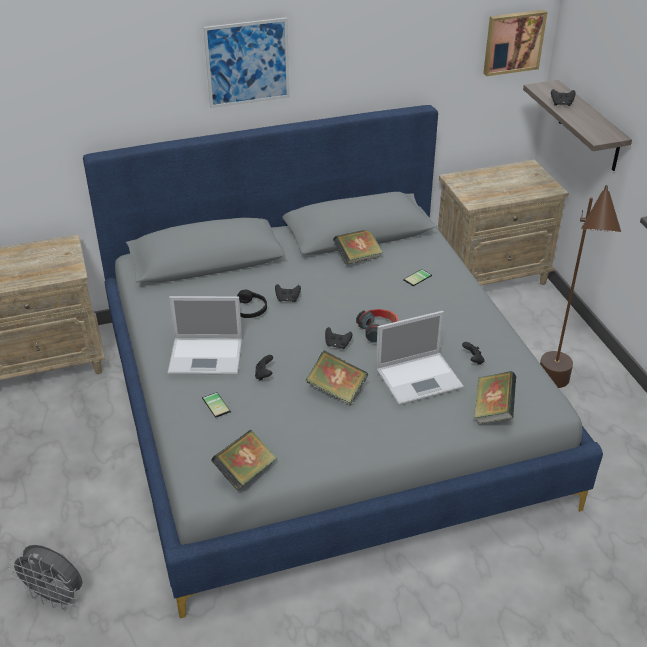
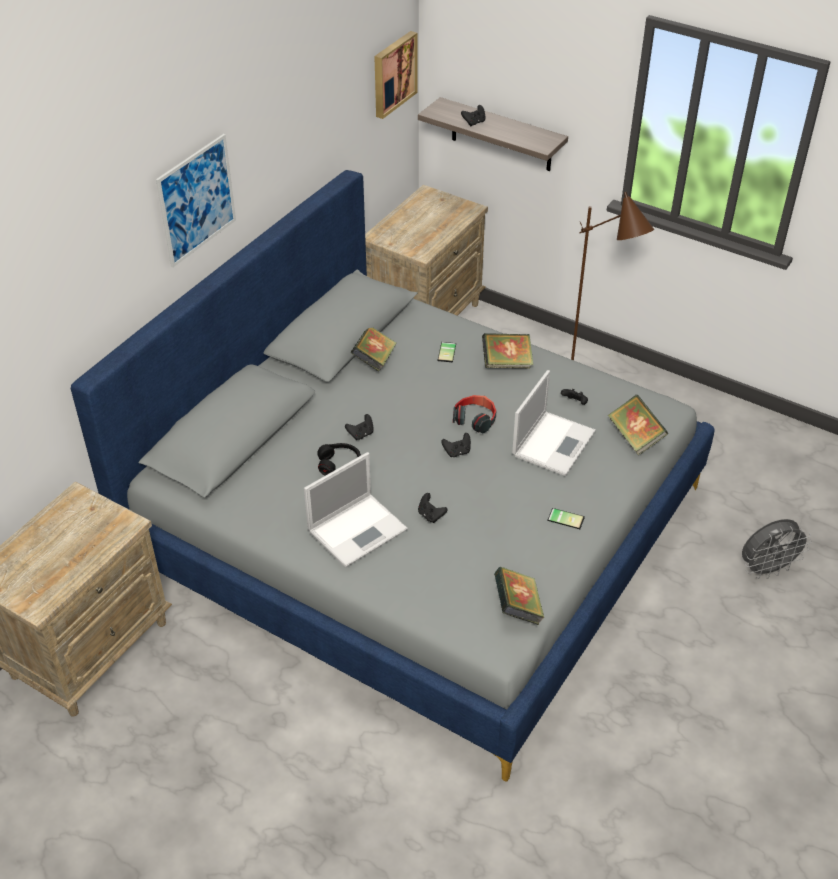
camera: 40 degrees left, 5 degrees up
grey fan [8,545,82,609] -> grey fan moved to [742,519,812,579]
phone [202,392,231,418] -> phone moved to [547,508,585,529]
book [306,350,368,406] -> book moved to [482,333,534,368]

